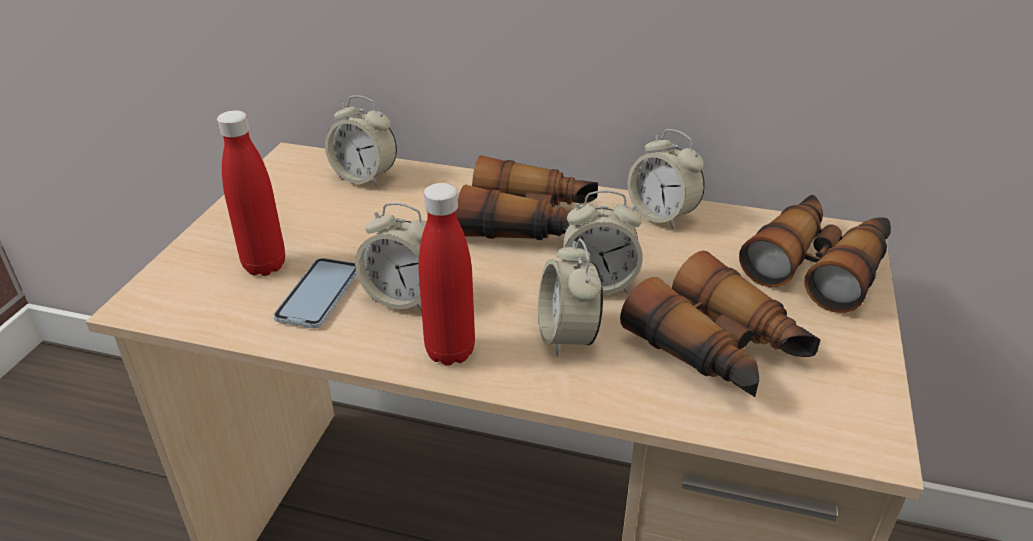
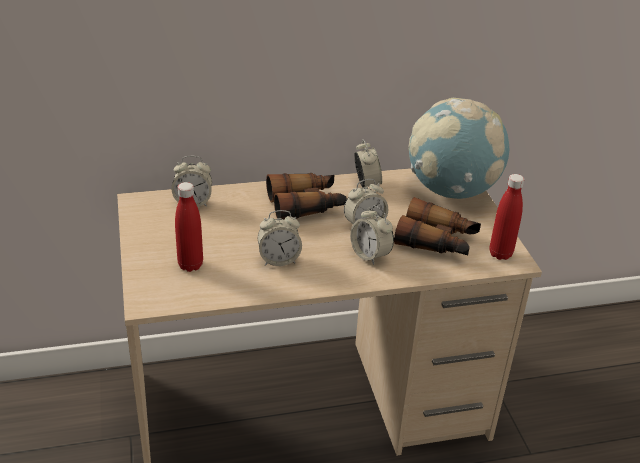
camera: 30 degrees left, 0 degrees up
phone [273,258,357,328] -> none
red bottle [419,183,475,366] -> red bottle moved to [489,174,524,260]
alarm clock [628,129,705,229] -> alarm clock turned 120 degrees counterclockwise [354,139,382,188]
binoculars [739,195,891,313] -> globe [408,98,509,199]

